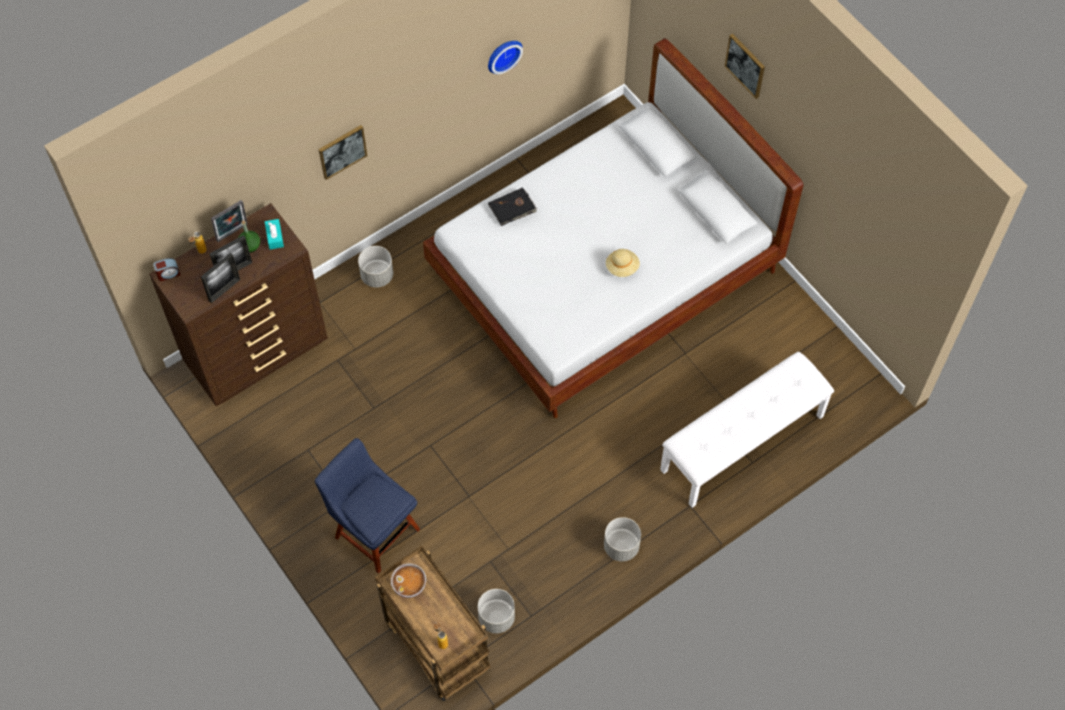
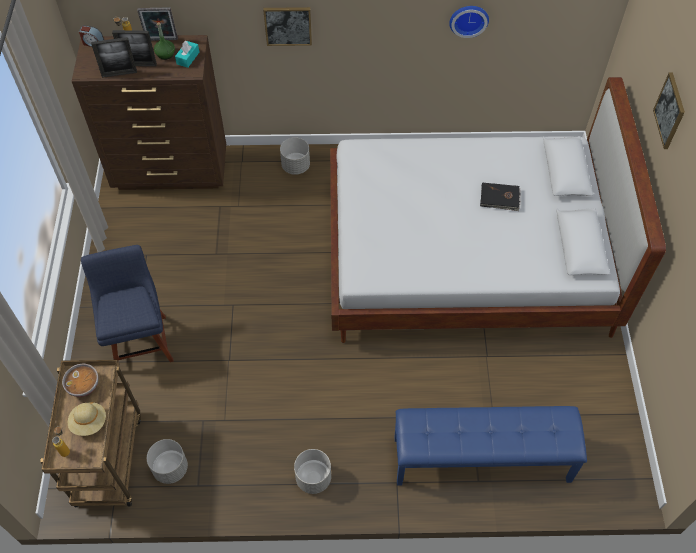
camera: 35 degrees right, 5 degrees down
black book [488,187,537,226] -> black book moved to [480,183,521,211]
beige hat [606,249,640,277] -> beige hat moved to [68,402,106,436]
white bench [660,352,834,508] -> blue bench [395,406,587,485]

